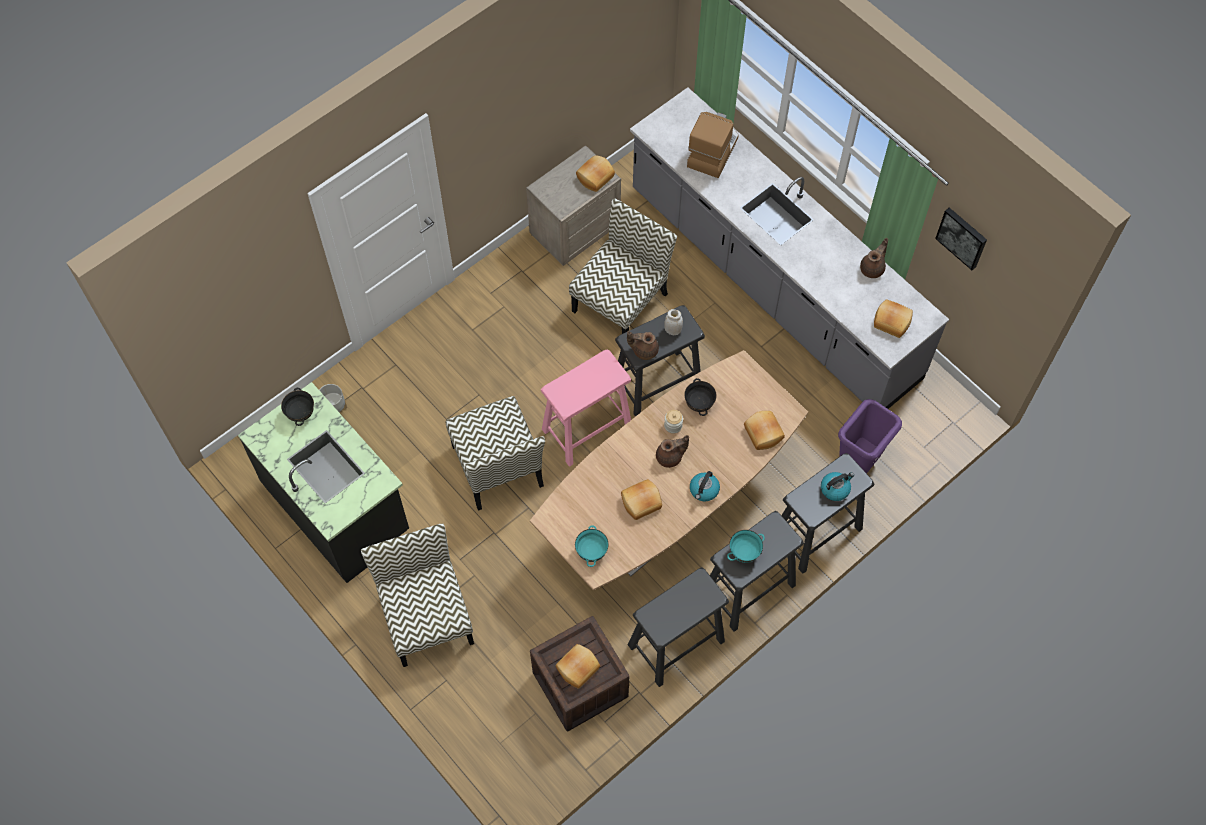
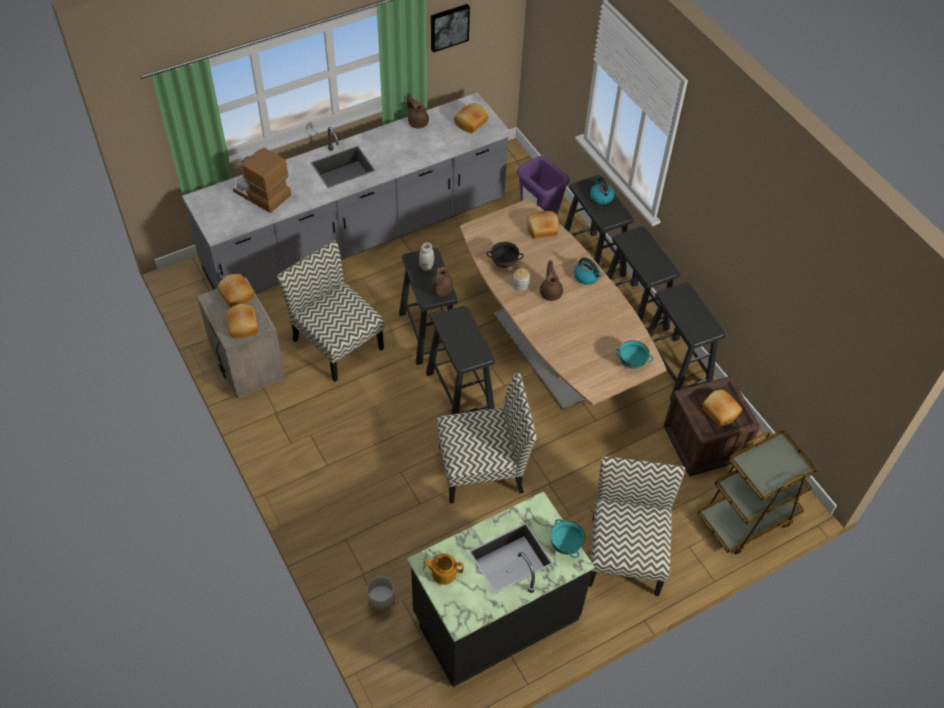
camera: 80 degrees left, 10 degrees down
black bowl [281,388,314,426] -> teapot [423,553,464,585]
chair [361,523,474,667] -> chair turned 105 degrees clockwise [588,456,685,596]
pink stool [541,349,631,466] -> black stool [426,306,495,415]
bread [621,479,662,520] -> bread moved to [226,304,258,339]
turquoise bowl [727,530,765,563] -> turquoise bowl moved to [550,519,585,558]
none -> brown cart [697,429,818,555]

